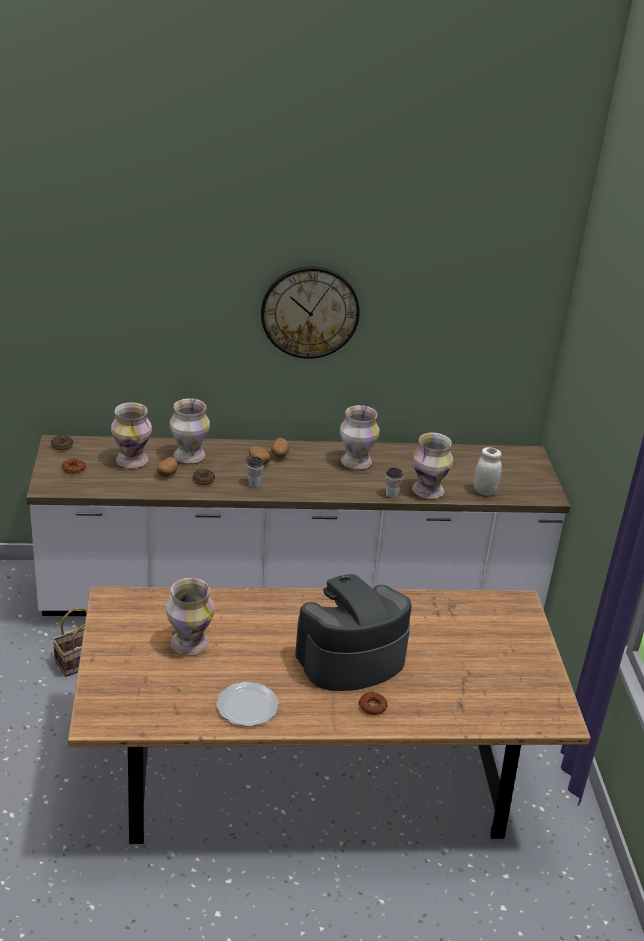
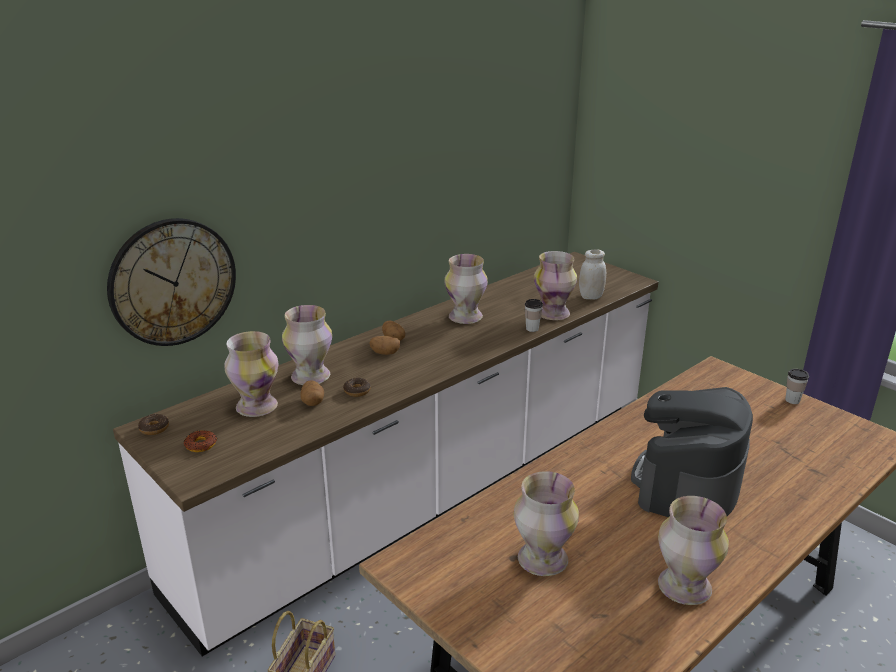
camera: 35 degrees left, 5 degrees down
plate [216,682,279,727] -> vase [658,496,729,605]
cup [247,457,264,487] -> cup moved to [785,369,809,404]
wall clock [261,266,360,359] -> wall clock moved to [107,218,236,346]
donut [358,692,387,715] -> none

